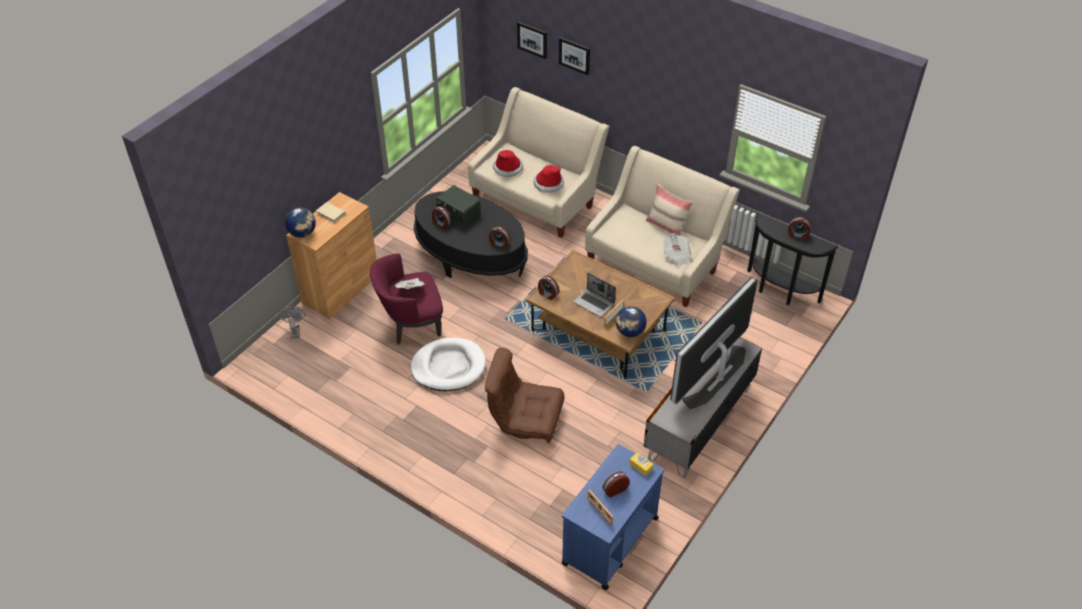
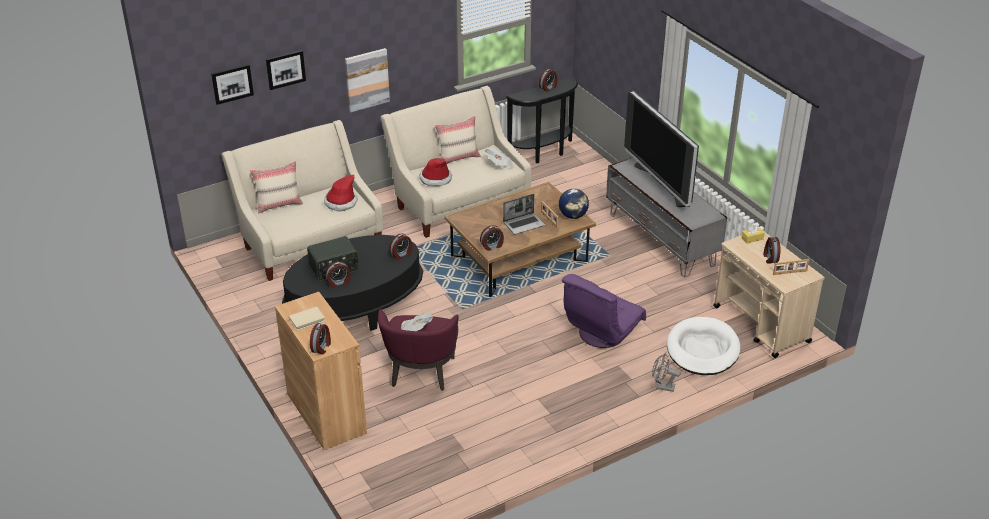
camera: 65 degrees left, 10 degrees down
grey fan [278,306,306,338] -> grey fan moved to [652,353,681,392]
globe [285,207,316,237] -> alarm clock [310,323,331,354]
white dog bed [410,338,486,391] -> white dog bed moved to [667,317,740,375]
brown armchair [485,348,565,443] -> purple armchair [562,274,646,348]
hat [493,150,523,177] -> hat moved to [420,158,452,186]
blue cart [561,444,664,590] -> beige cart [713,229,825,358]
none -> beige pillow [250,161,303,213]
none -> picture [345,48,390,112]

